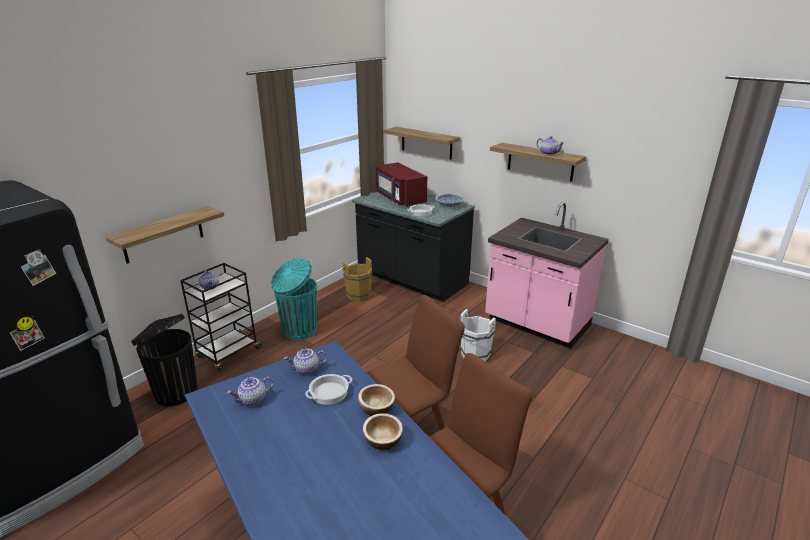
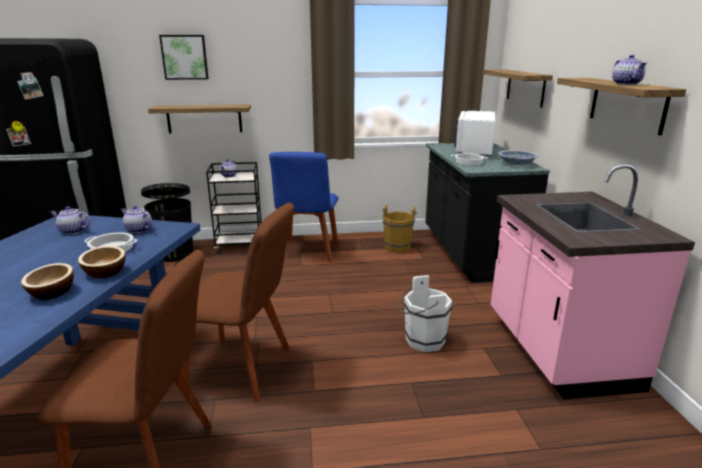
camera: 45 degrees right, 5 degrees down
turquoise trash can [271,258,317,340] -> blue chair [269,152,338,263]
red microwave [376,162,427,207] -> white microwave [454,111,496,157]
none -> picture [159,35,209,80]

